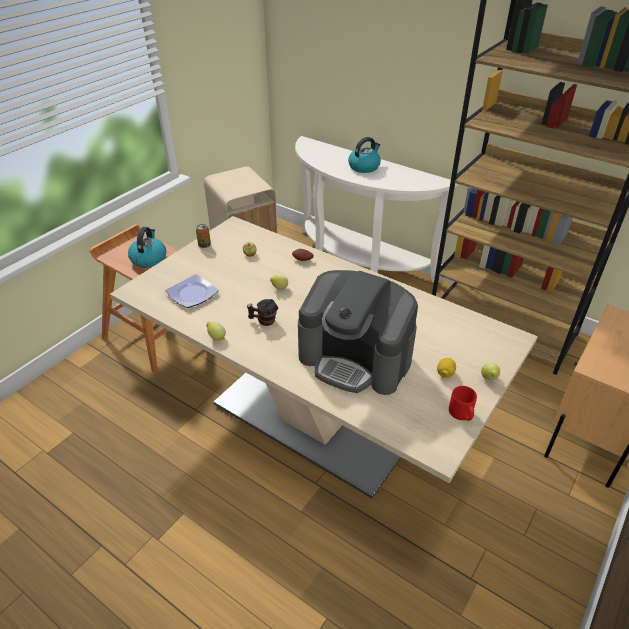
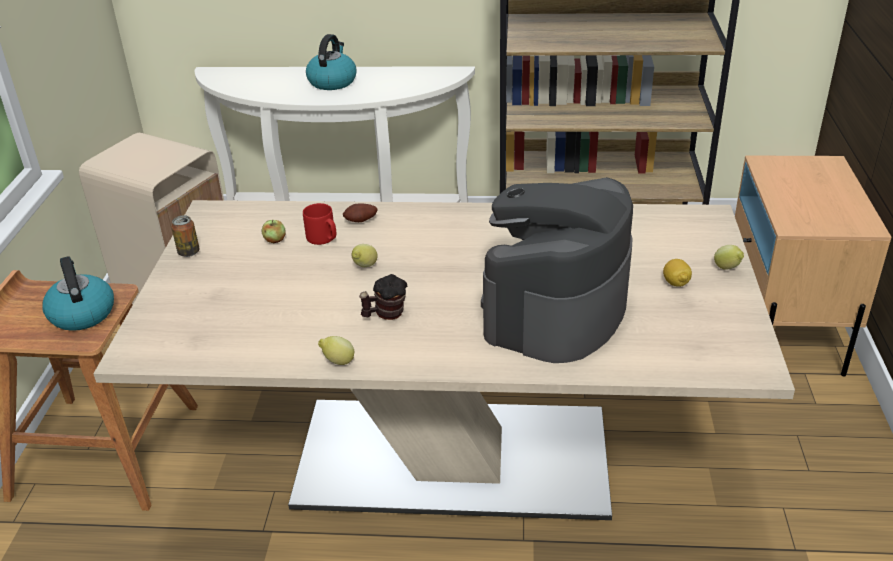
camera: 30 degrees left, 5 degrees down
plate [165,274,219,308] -> none
coffee machine [298,270,418,395] -> coffee machine turned 120 degrees clockwise [481,177,633,363]
red mug [449,386,477,421] -> red mug moved to [303,203,336,245]

